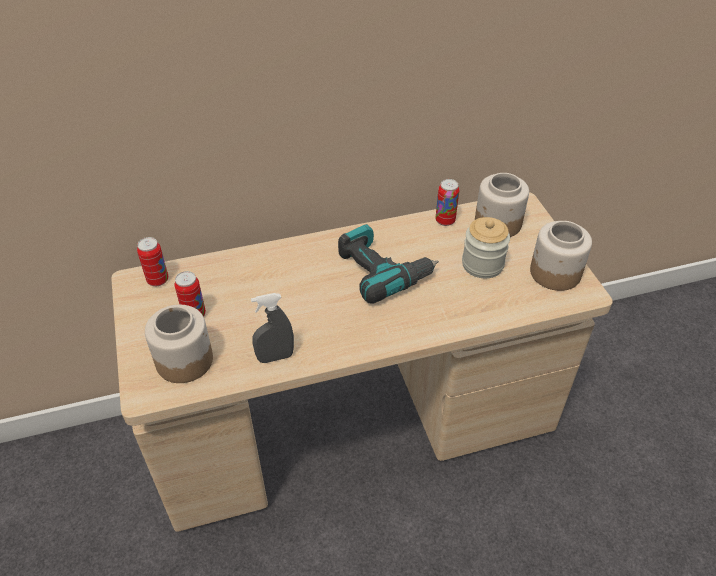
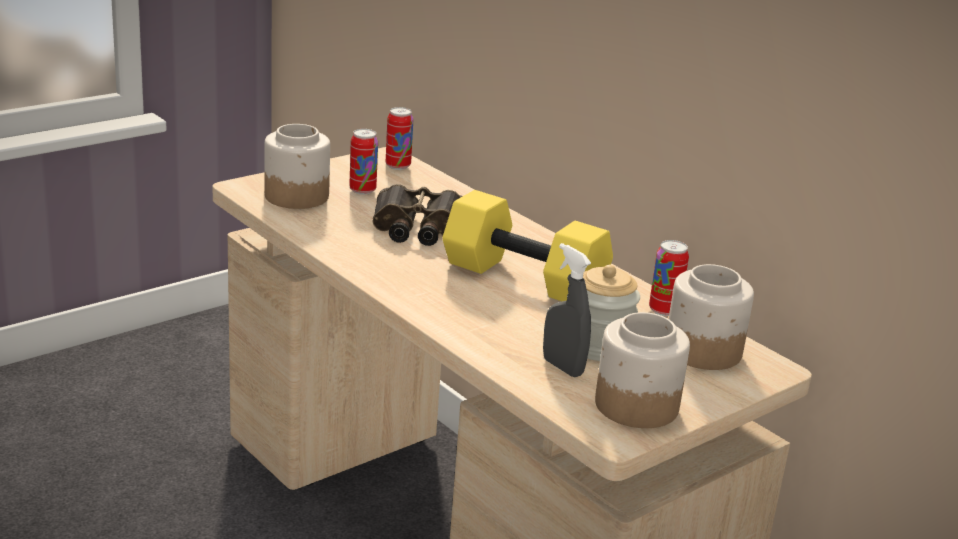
camera: 65 degrees right, 20 degrees down
grey spray bottle [251,293,294,363] -> grey spray bottle moved to [543,243,591,377]
power drill [338,224,439,304] -> yellow dumbbell [442,190,613,301]
none -> binoculars [373,184,462,246]

